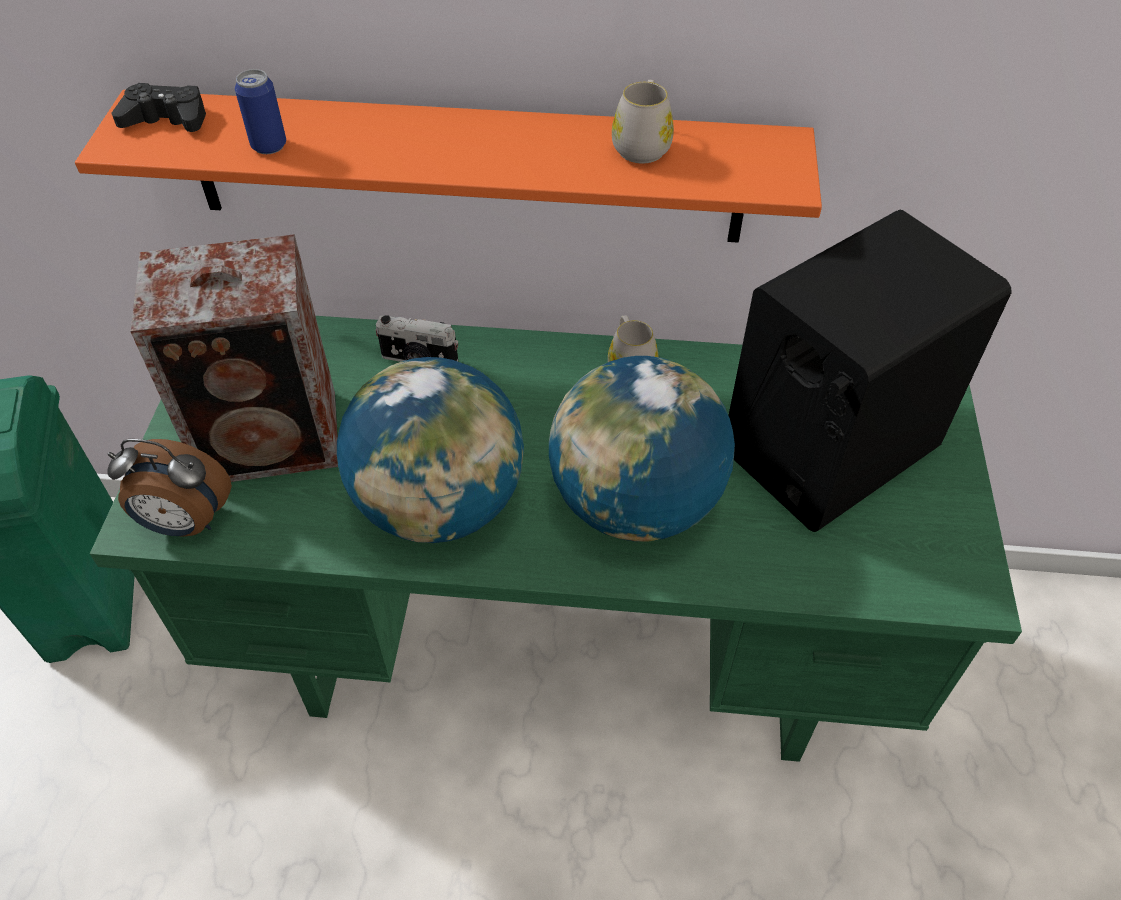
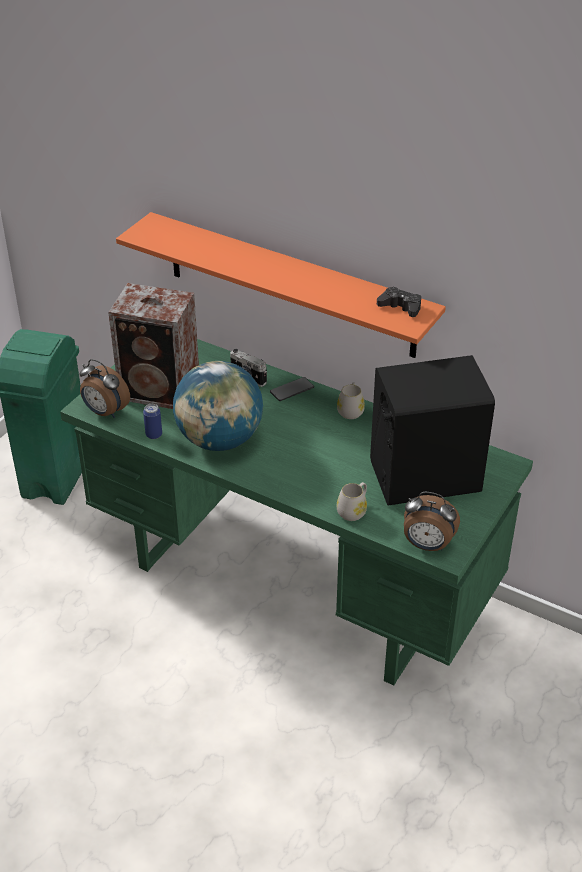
camera: 25 degrees right, 10 degrees down
black game controller [112,83,206,132] -> black game controller moved to [377,287,421,317]
can [235,69,286,154] -> can moved to [143,404,162,439]
globe [549,356,735,541] -> none
white mug [612,80,674,164] -> white mug moved to [337,482,367,521]
none -> phone [270,377,314,401]
none -> alarm clock [404,492,460,551]

